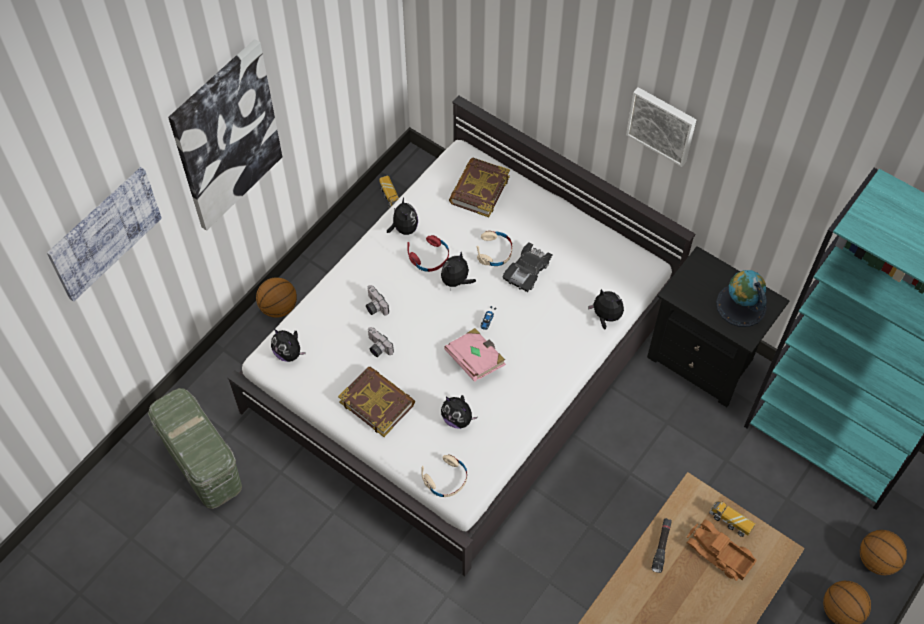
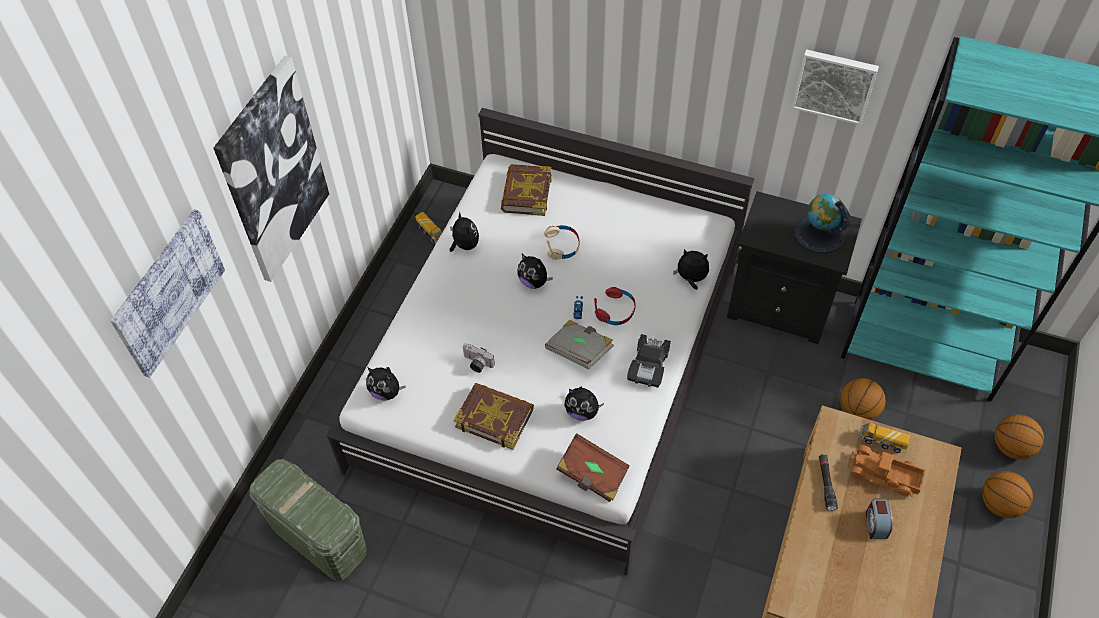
camera: 15 degrees left, 5 degrees down
basketball [256,277,297,318] -> basketball moved to [840,378,886,420]
camera [366,285,389,316] -> none
red headphones [407,235,449,272] -> red headphones moved to [594,287,636,325]
beige headphones [421,454,467,497] -> brown book [556,433,630,502]
plush toy [441,252,476,287] -> plush toy turned 75 degrees counterclockwise [517,253,553,289]
pink book [444,328,506,382] -> grey book [545,320,614,370]
black toy car [502,242,552,292] -> black toy car moved to [627,334,671,387]
picture [626,87,696,167] -> picture moved to [792,49,879,125]
none -> alarm clock [866,498,893,539]

